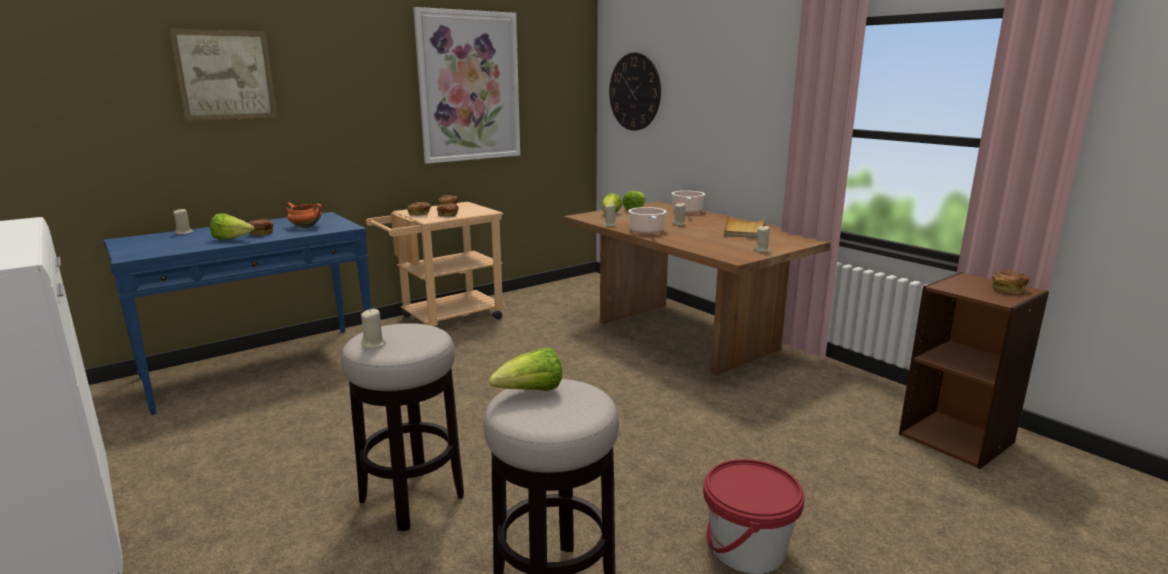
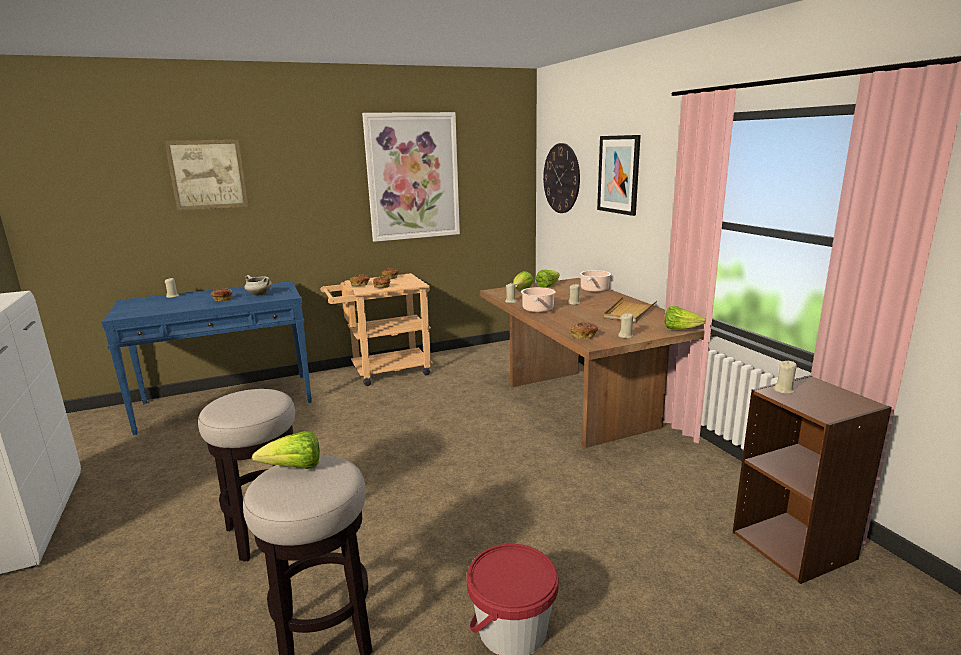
camera: 15 degrees right, 0 degrees up
lettuce [210,213,255,240] -> lettuce moved to [665,306,706,329]
orange cooking pot [285,203,322,228] -> white cooking pot [244,275,272,296]
beige candle [361,309,386,349] -> beige candle moved to [773,361,797,394]
bread [992,271,1029,293] -> bread moved to [571,322,598,339]
none -> picture [597,135,641,216]

